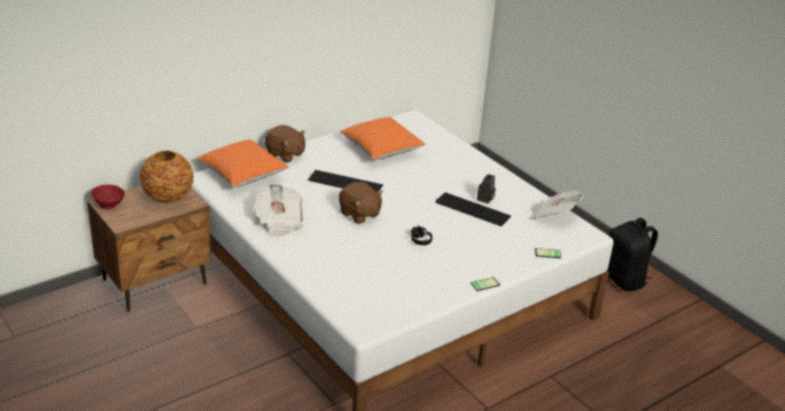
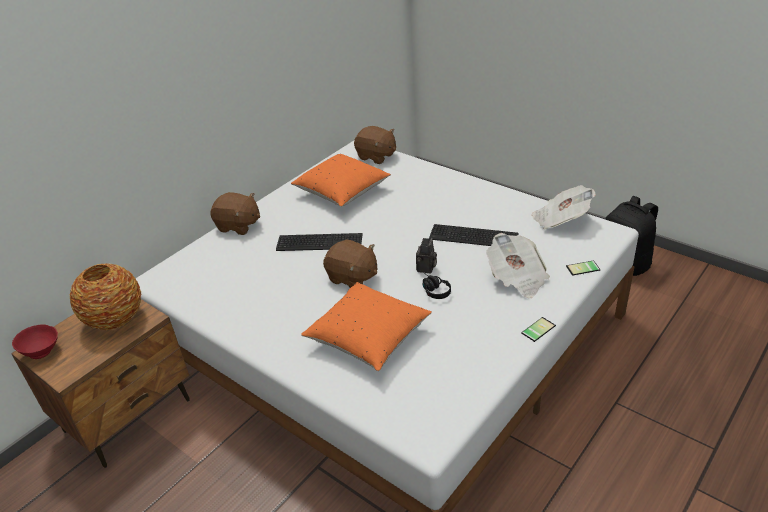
camera: 10 degrees left, 5 degrees up
orange pillow [197,140,289,187] -> orange pillow moved to [301,282,432,371]
newspaper [254,183,304,237] -> newspaper moved to [486,233,550,298]
camera [477,174,496,204] -> camera moved to [416,238,437,273]
none -> brown plush toy [354,126,396,164]

